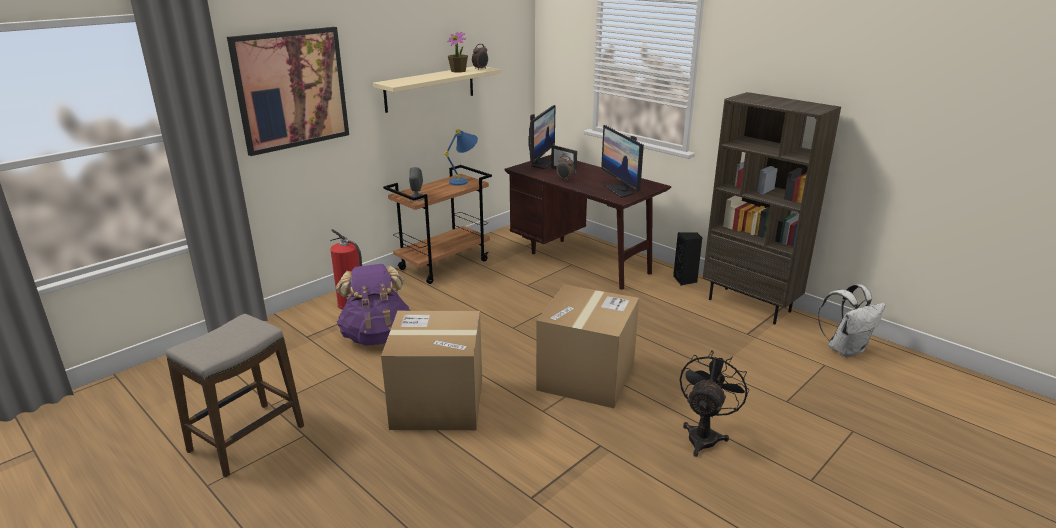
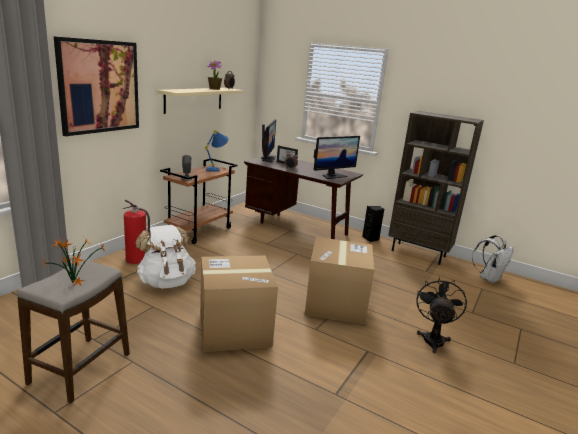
camera: 15 degrees left, 5 degrees down
purple backpack [336,264,411,346] -> white backpack [135,225,196,289]
monitor [601,125,644,198] -> monitor turned 90 degrees counterclockwise [314,136,360,179]
none -> potted plant [42,237,105,287]

